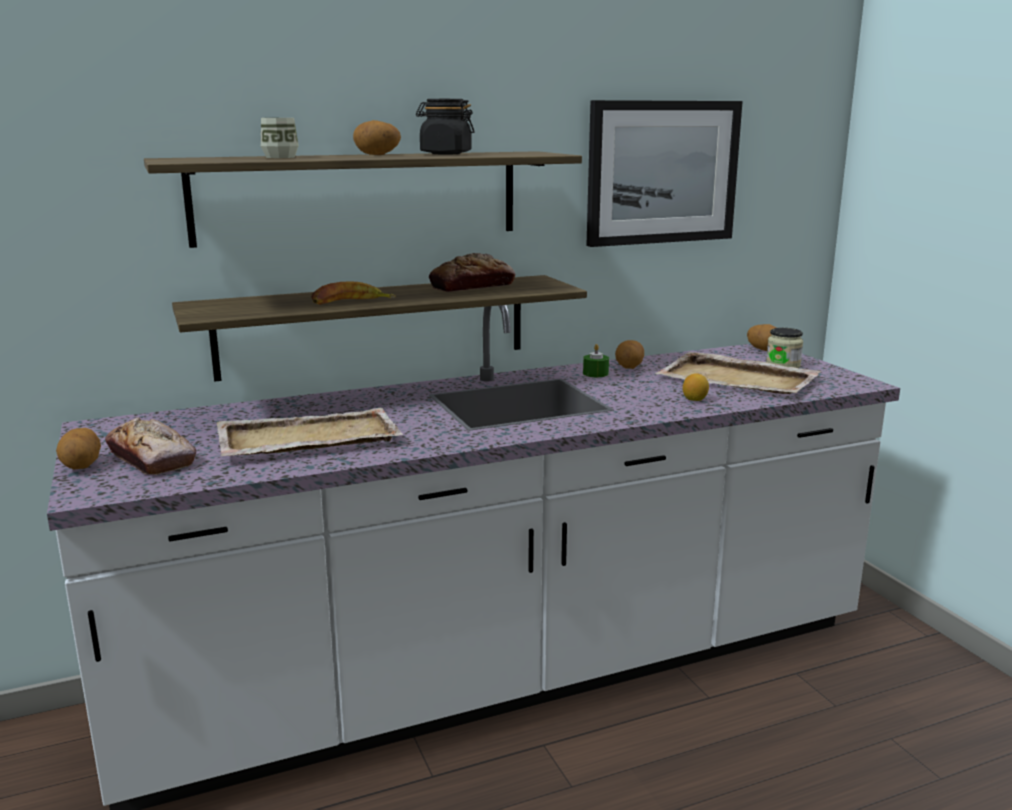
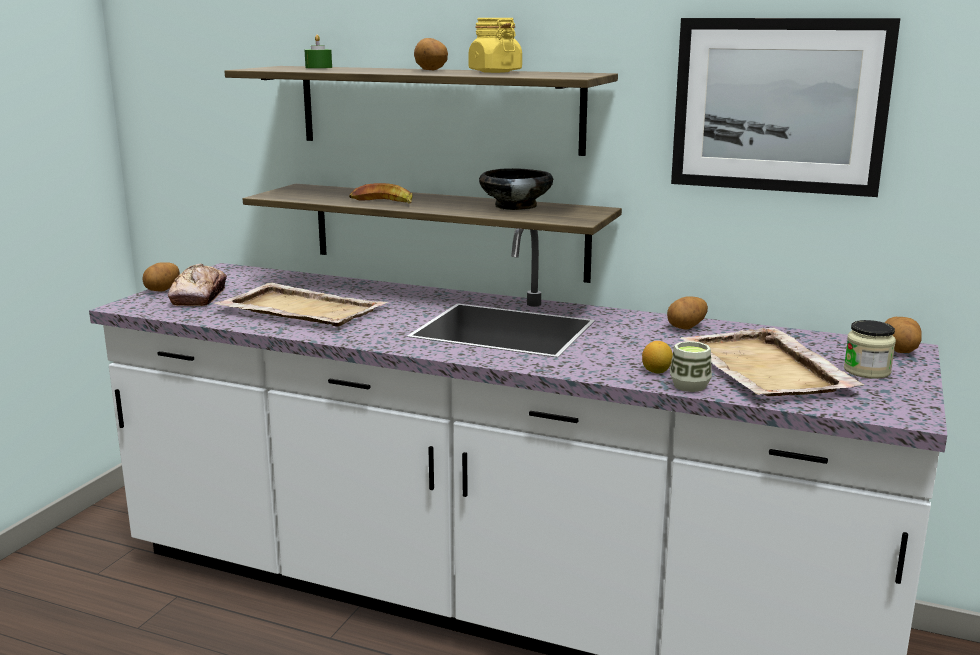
camera: 45 degrees right, 0 degrees up
cup [261,118,299,158] -> cup moved to [670,341,712,392]
black jar [416,99,475,155] -> yellow jar [469,18,522,73]
bread [429,253,515,292] -> black bowl [479,168,553,210]
green candle [583,344,609,377] -> green candle moved to [305,35,332,69]

